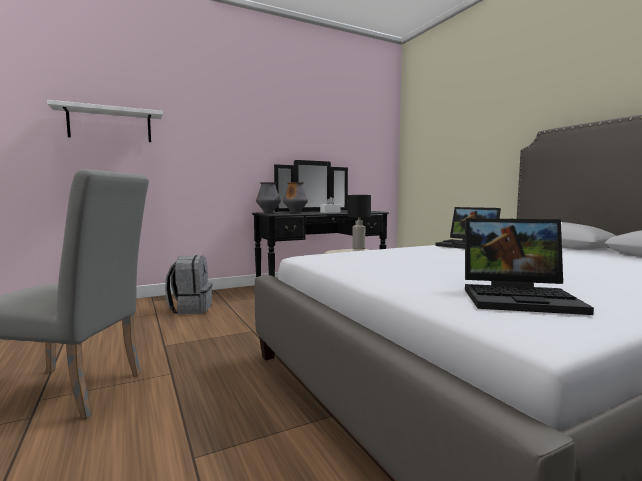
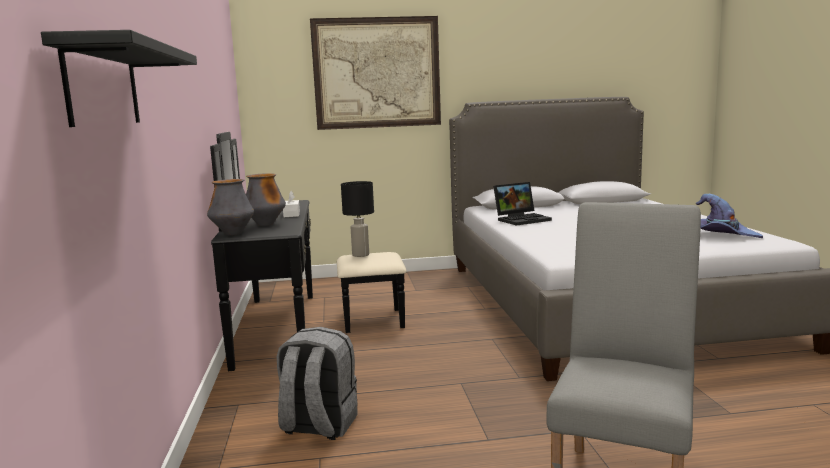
camera: 70 degrees left, 5 degrees up
white shelf [47,100,163,142] -> black shelf [41,30,197,127]
laptop [465,218,594,315] -> purple hat [696,194,763,238]
none -> picture [310,16,441,130]

